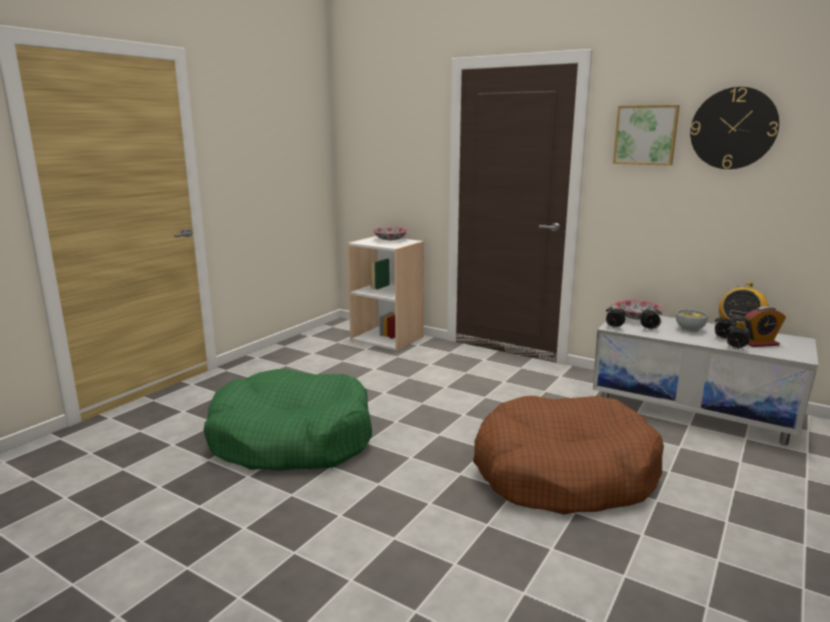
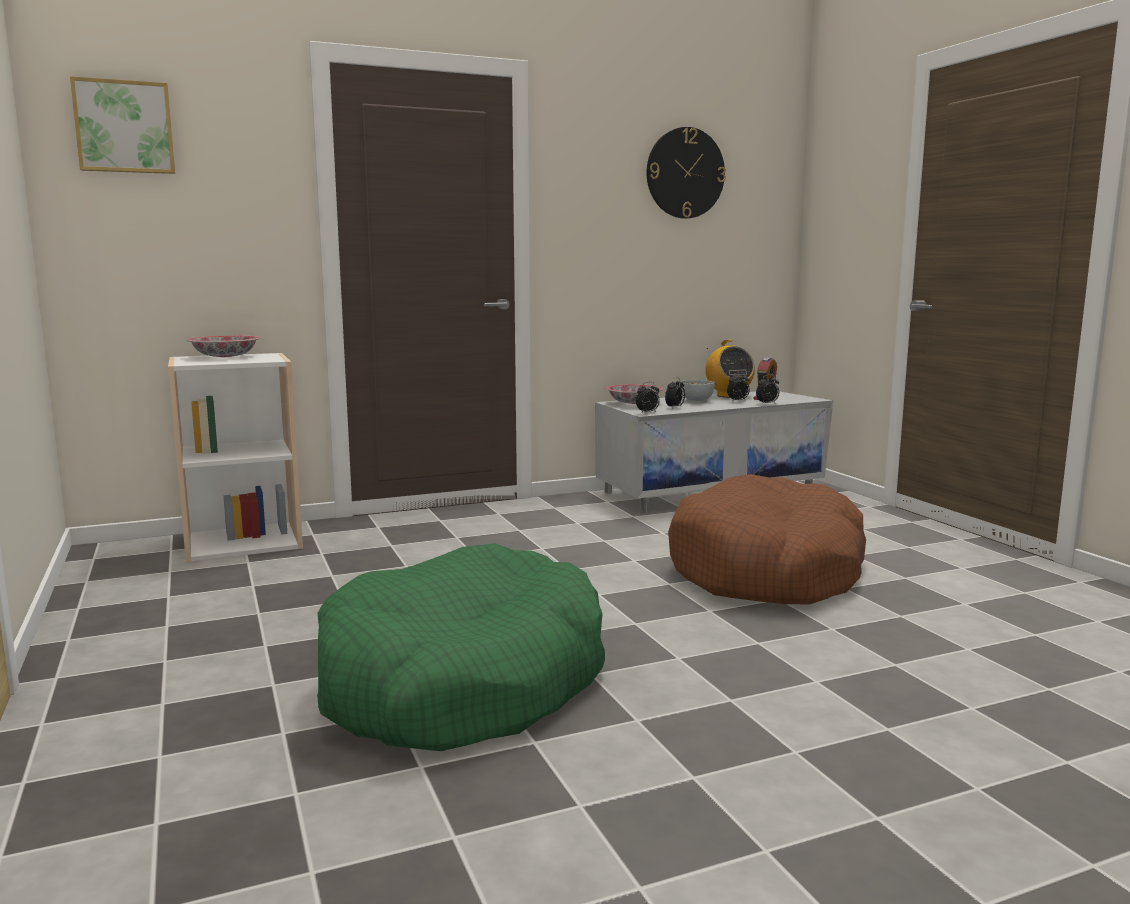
camera: 55 degrees left, 5 degrees down
picture [613,105,680,166] -> picture moved to [70,76,175,174]

